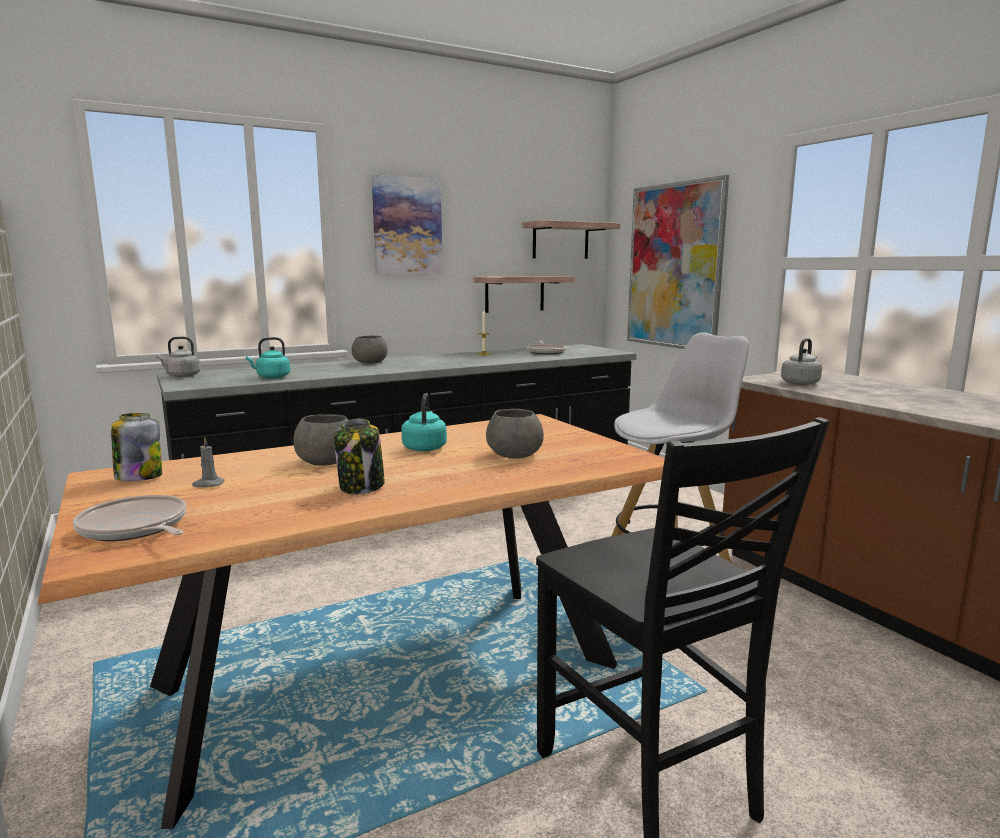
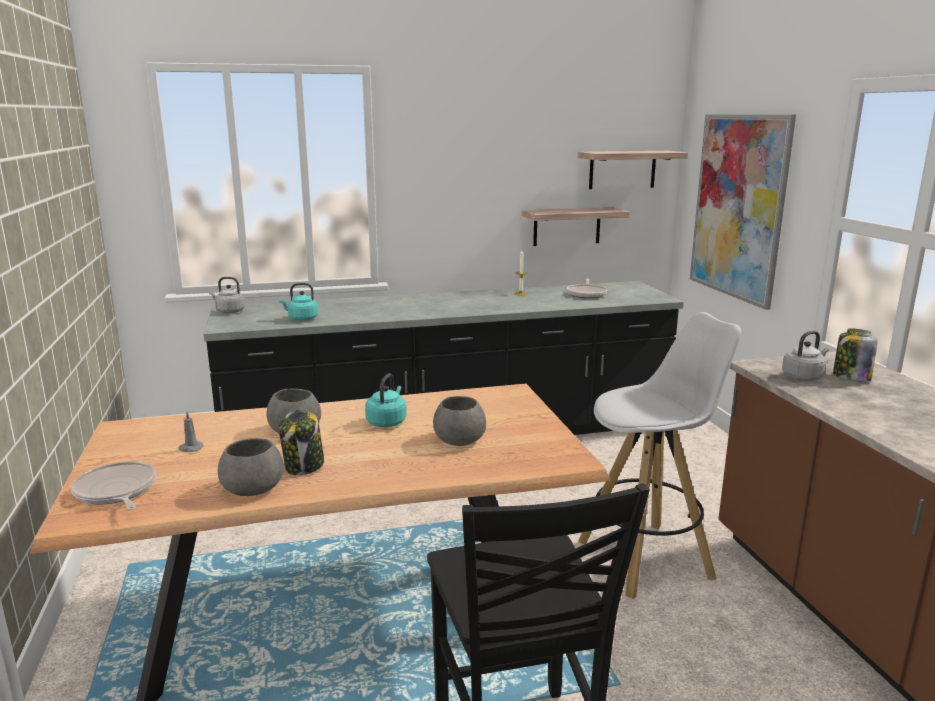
camera: 15 degrees right, 5 degrees up
jar [111,413,162,481] -> jar moved to [833,329,878,382]
grey bowl [352,336,388,363] -> grey bowl moved to [218,438,284,496]
picture [372,175,443,274] -> none

